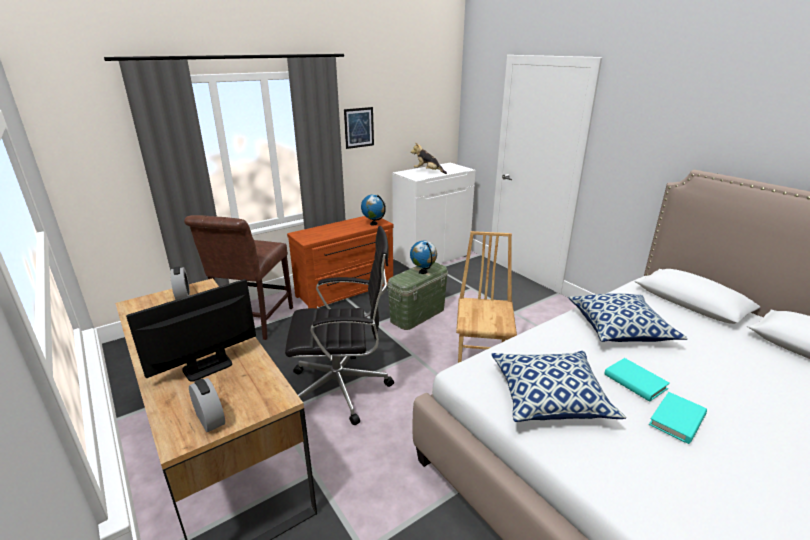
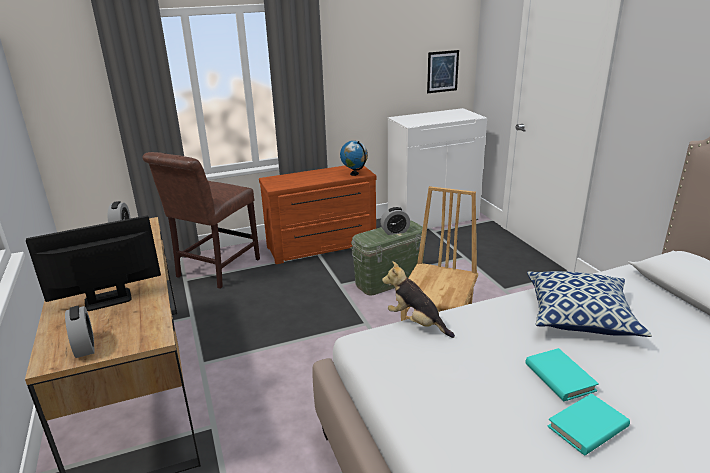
camera: 15 degrees right, 0 degrees up
black office chair [285,226,394,425] -> none
picture [344,107,374,149] -> picture moved to [427,50,459,93]
globe [410,241,437,274] -> alarm clock [381,207,410,235]
plush toy [411,142,447,174] -> plush toy moved to [382,261,455,338]
pillow [491,351,626,422] -> none

